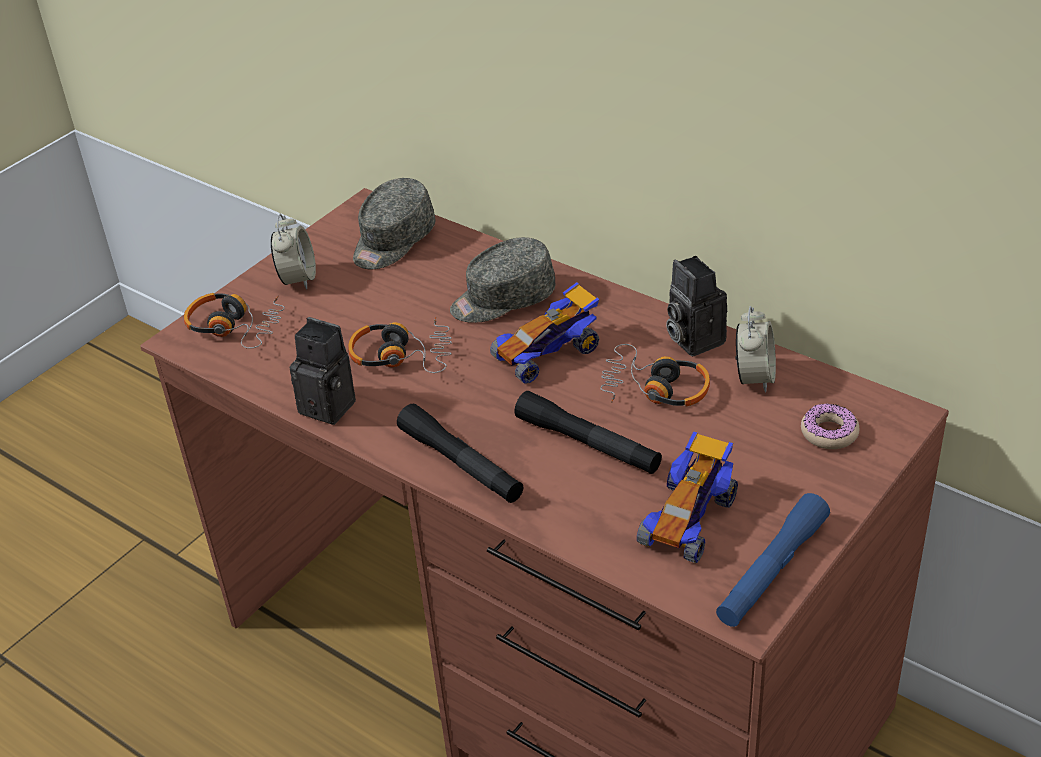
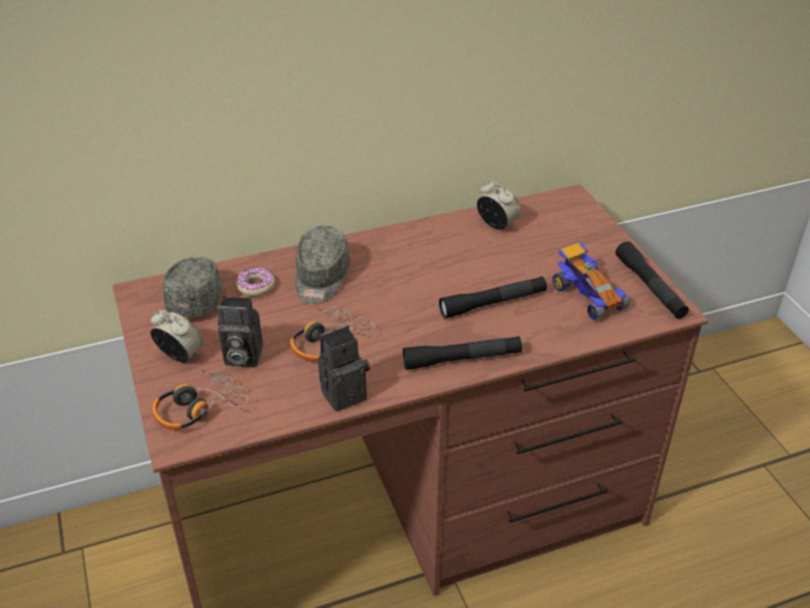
camera: 60 degrees left, 0 degrees up
grey cap [353,178,436,269] -> grey cap turned 150 degrees counterclockwise [163,257,223,318]
toy car [490,282,599,384] -> none
headphones [600,344,710,406] -> none
camera [666,256,727,356] -> camera moved to [217,296,263,367]
blue flashlight [716,493,830,627] -> black flashlight [616,241,689,319]
donut [801,403,860,449] -> donut moved to [236,267,275,297]

